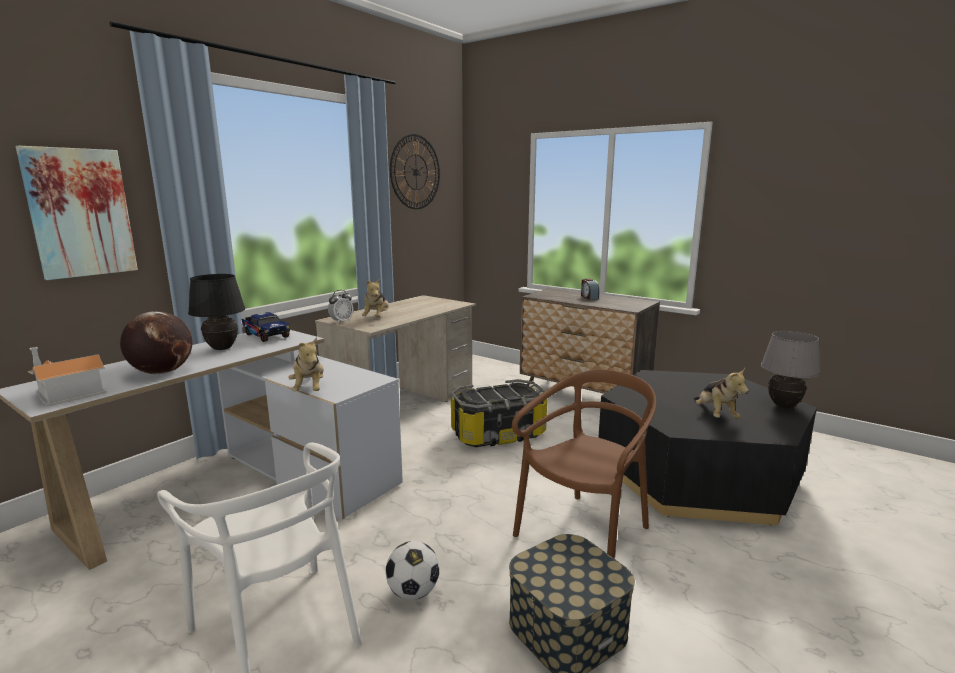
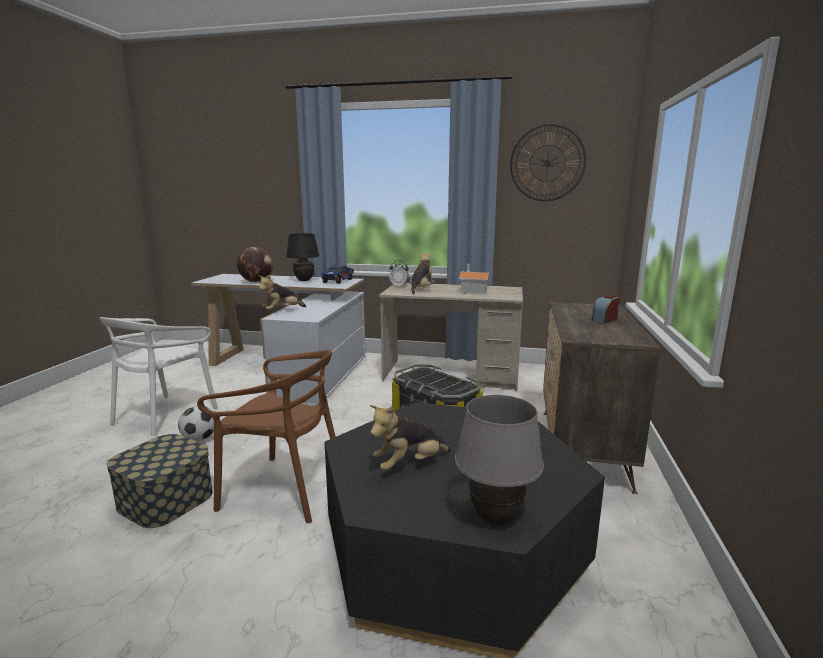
camera: 65 degrees right, 0 degrees up
picture [16,146,138,280] -> none
toy house [28,347,107,406] -> toy house moved to [459,264,490,294]
plush toy [362,278,389,317] -> plush toy turned 135 degrees clockwise [410,252,435,295]

